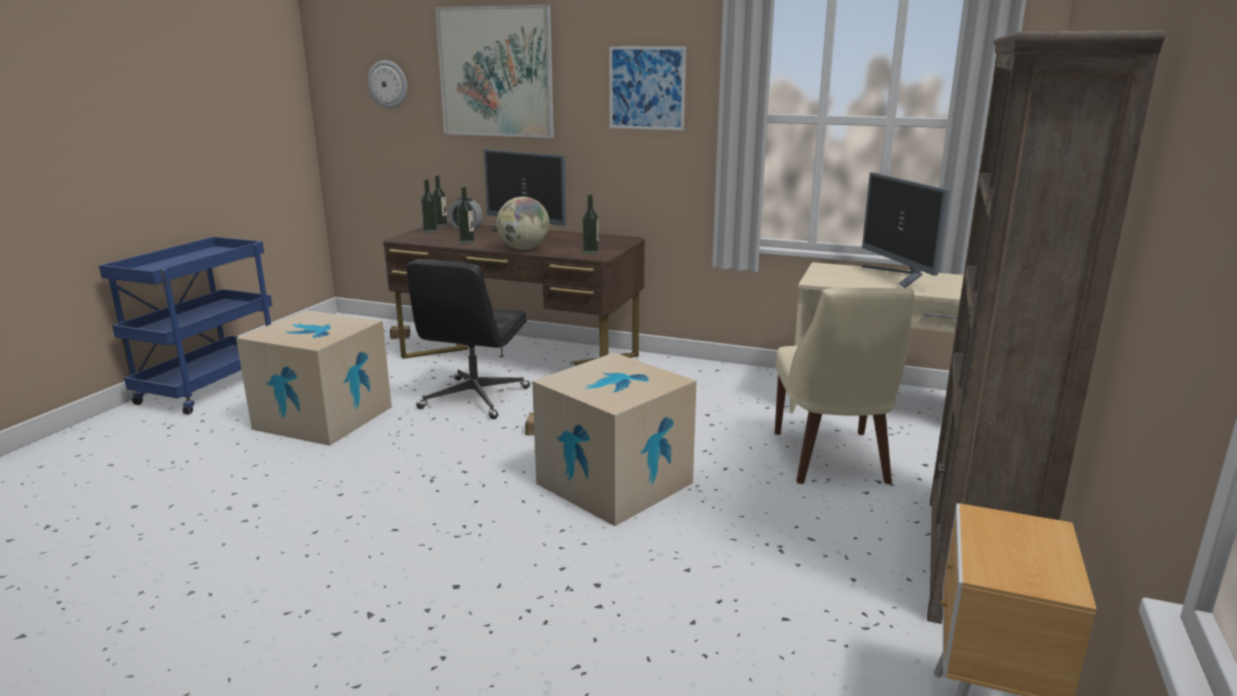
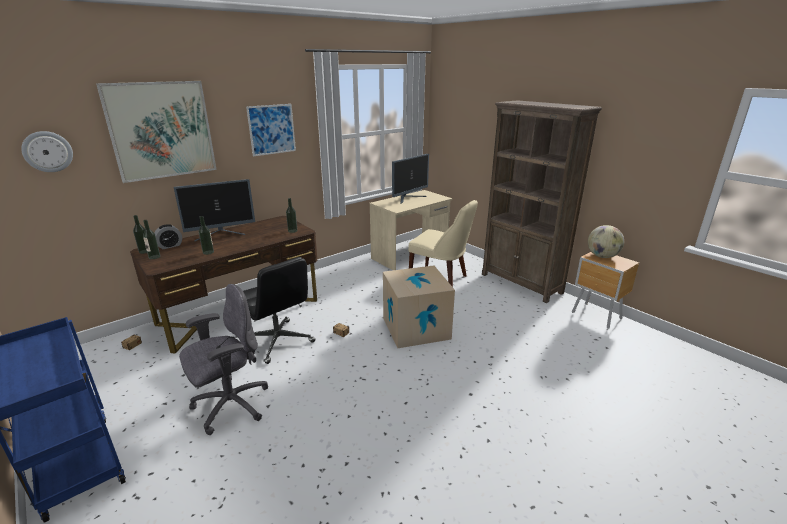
camera: 60 degrees left, 5 degrees up
cardboard box [236,310,392,446] -> grey office chair [179,284,268,435]
globe [497,197,550,250] -> globe moved to [588,225,624,258]
monitor [862,172,949,288] -> monitor turned 60 degrees counterclockwise [392,154,429,204]

